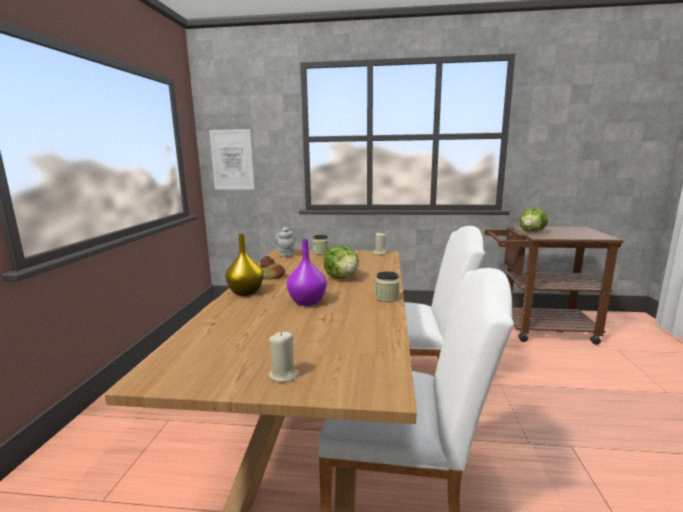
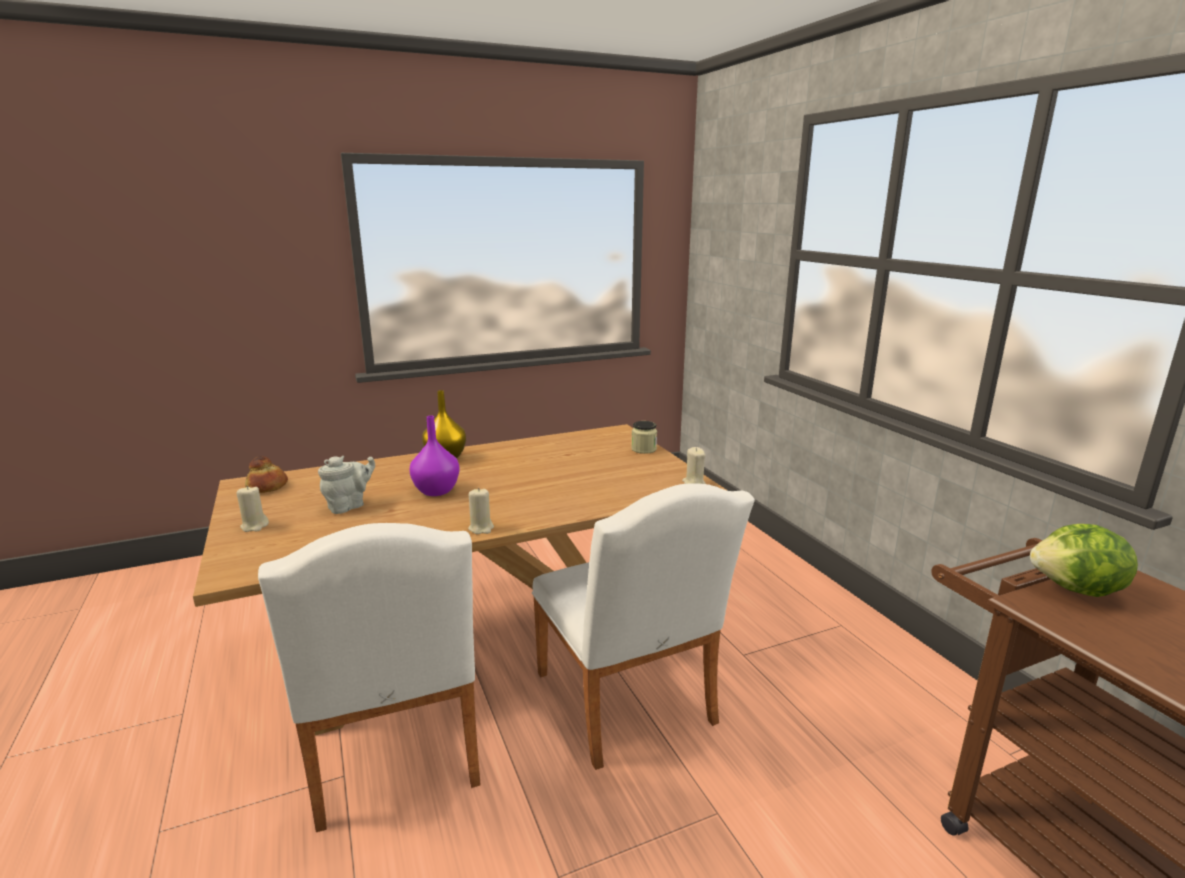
camera: 60 degrees right, 5 degrees up
picture [209,129,255,190] -> none
bread [260,256,285,279] -> bread moved to [245,456,288,493]
grey teapot [275,227,295,257] -> grey teapot moved to [318,456,375,514]
lettuce [323,246,359,279] -> none
jar [375,271,399,302] -> beige candle [468,488,494,534]

